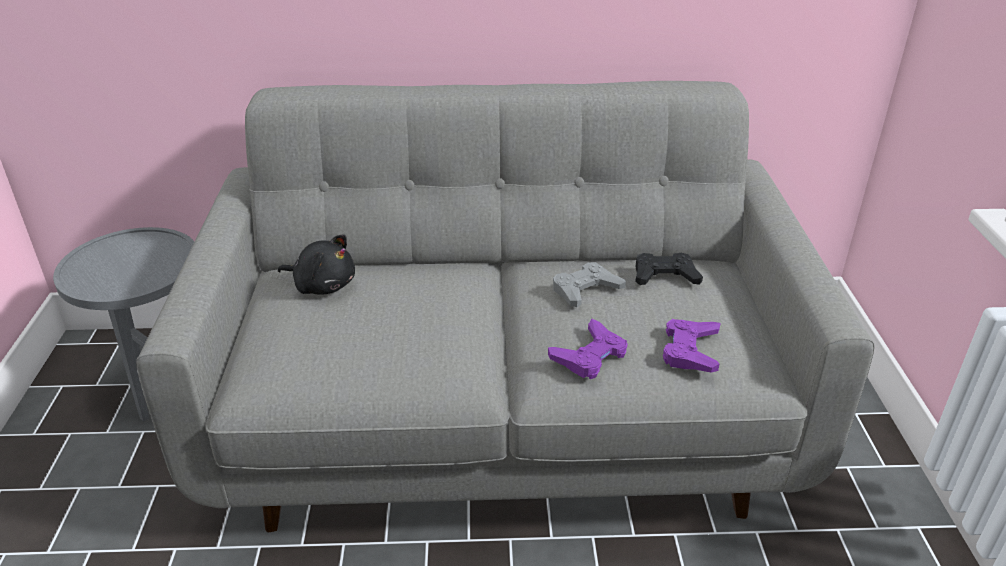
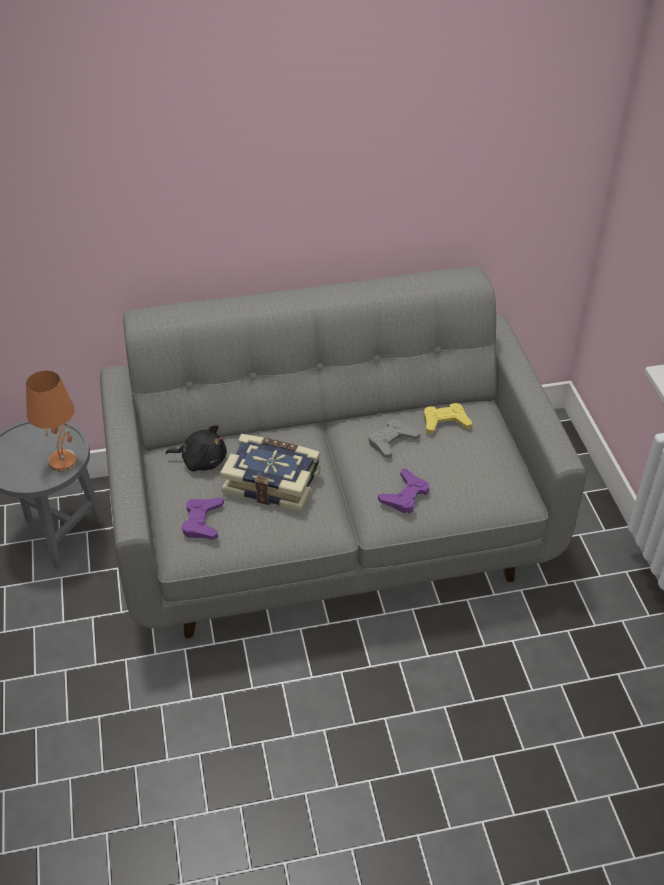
camera: 10 degrees left, 10 degrees up
black game controller [635,253,703,285] -> yellow game controller [424,403,473,434]
purple game controller [663,319,721,373] -> purple game controller moved to [181,498,224,539]
none -> orange table lamp [26,370,77,472]
none -> book [220,434,321,512]

